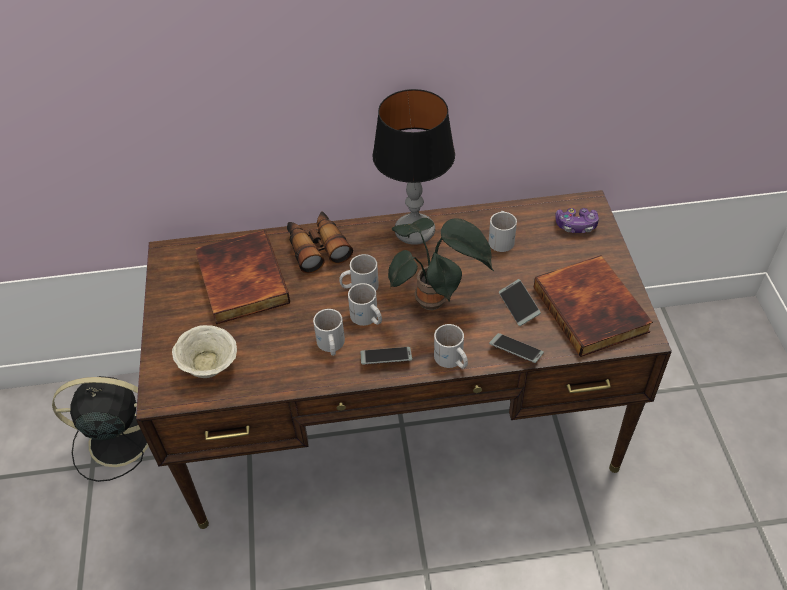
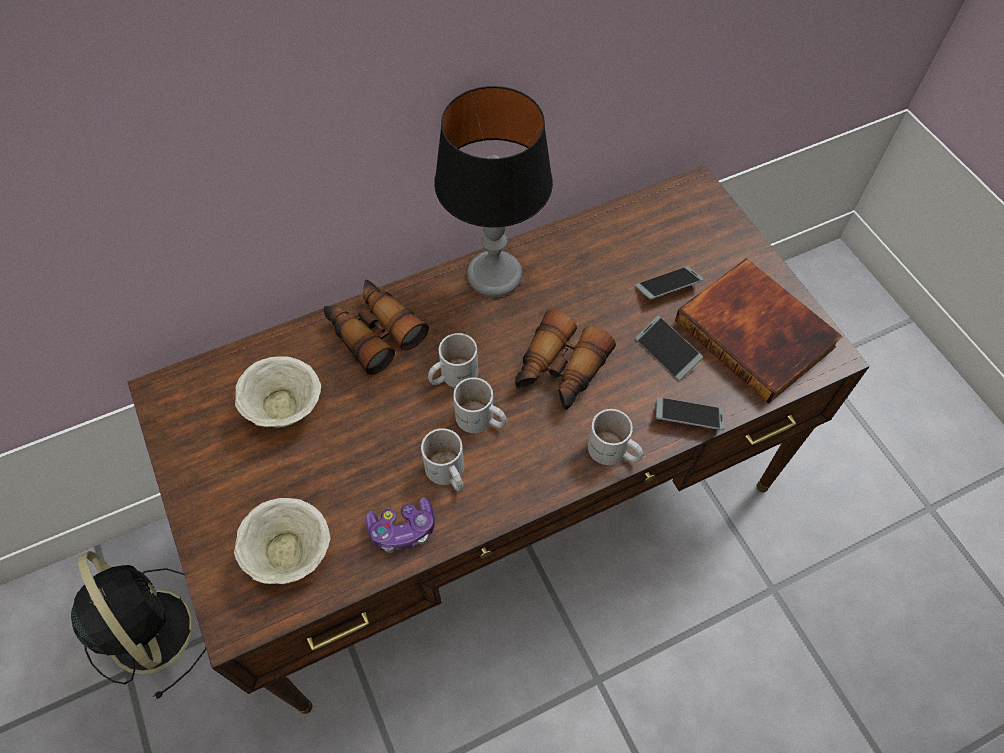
camera: 20 degrees left, 10 degrees up
black fan [52,376,149,482] -> black fan turned 75 degrees clockwise [71,551,206,700]
book [195,230,290,324] -> beige bowl [235,356,321,428]
phone [360,347,412,364] -> phone moved to [635,267,704,299]
potted plant [388,218,494,310] -> binoculars [515,309,616,410]
white mug [489,211,517,252] -> none
game controller [555,208,599,233] -> game controller moved to [365,497,435,553]

